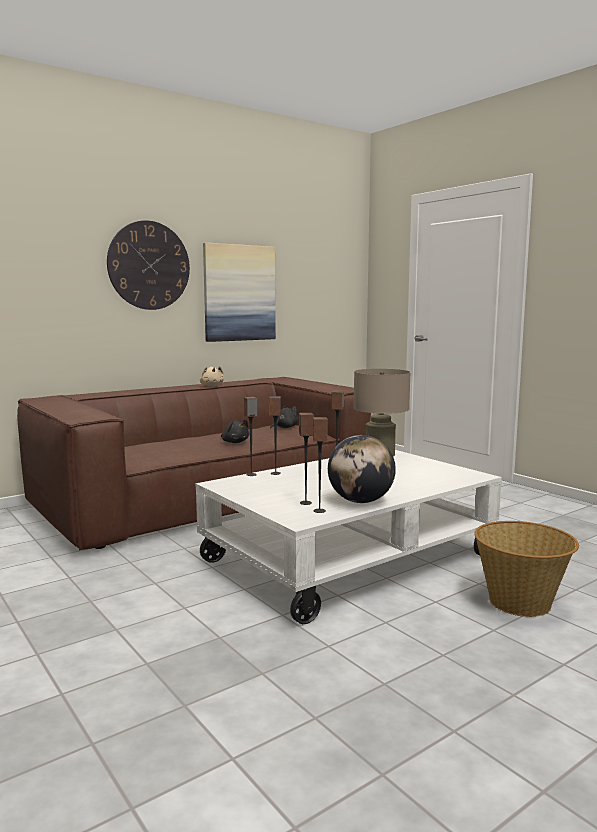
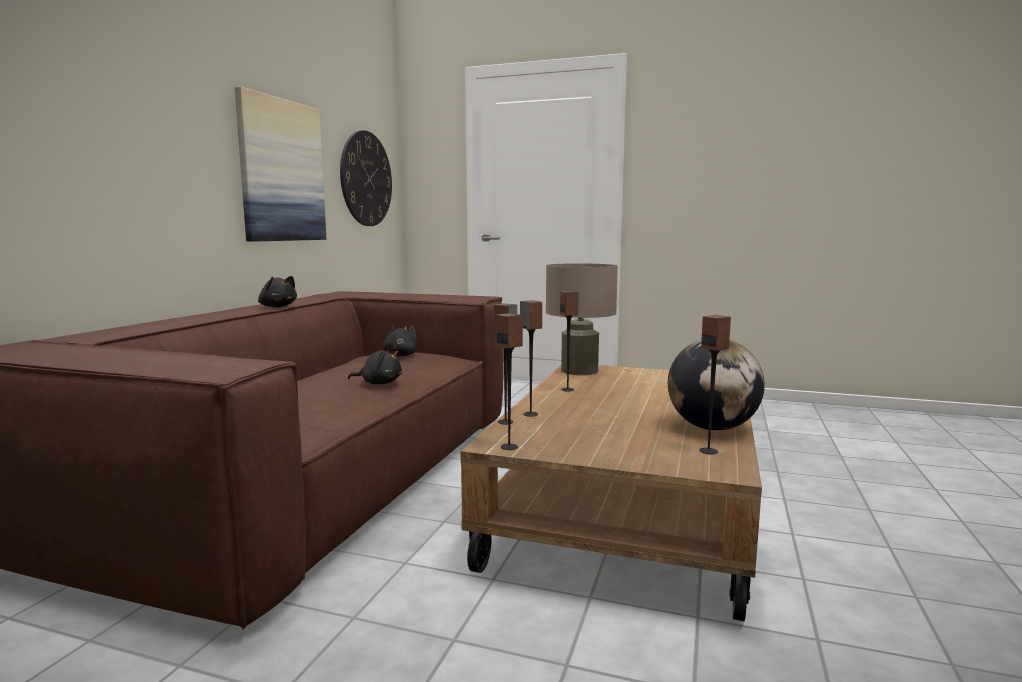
camera: 35 degrees left, 0 degrees up
wall clock [107,220,190,310] -> wall clock moved to [340,130,392,226]
white coffee table [196,450,502,624] -> brown coffee table [460,365,762,621]
beige plush toy [200,366,224,386] -> black plush toy [258,276,297,307]
speaker [299,413,314,505] -> speaker moved to [496,313,523,450]
basket [474,521,579,617] -> none

